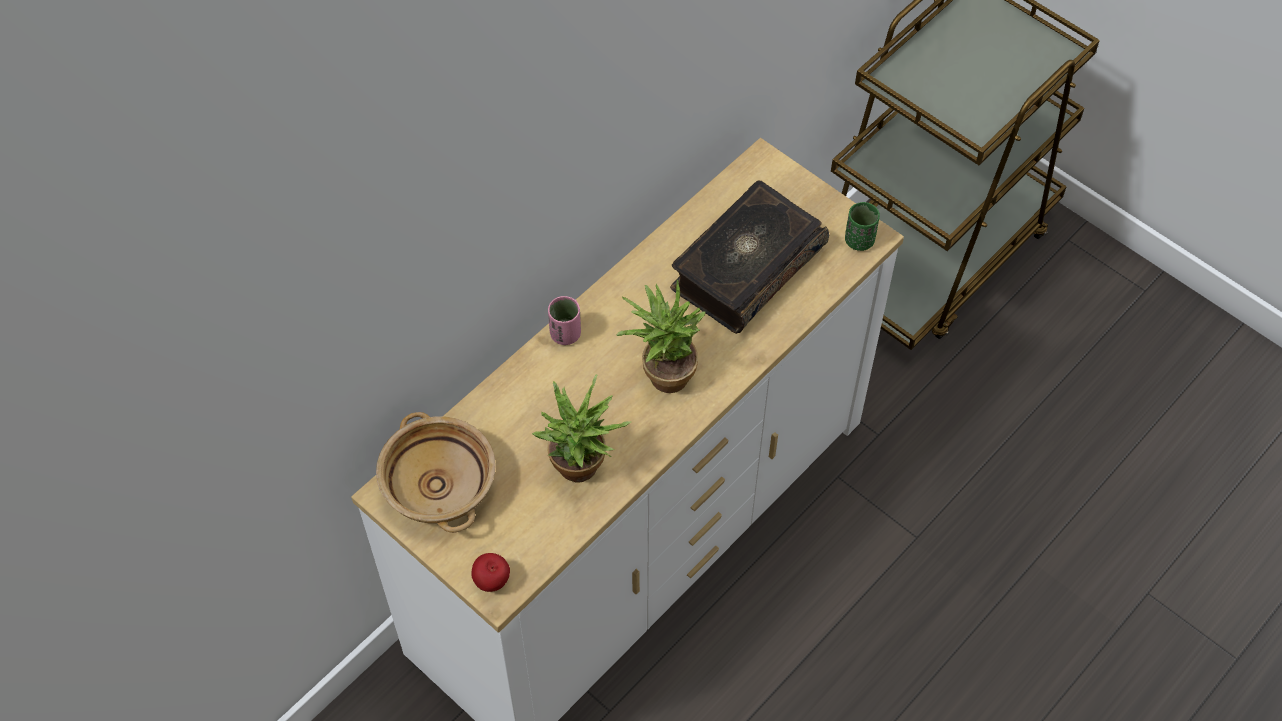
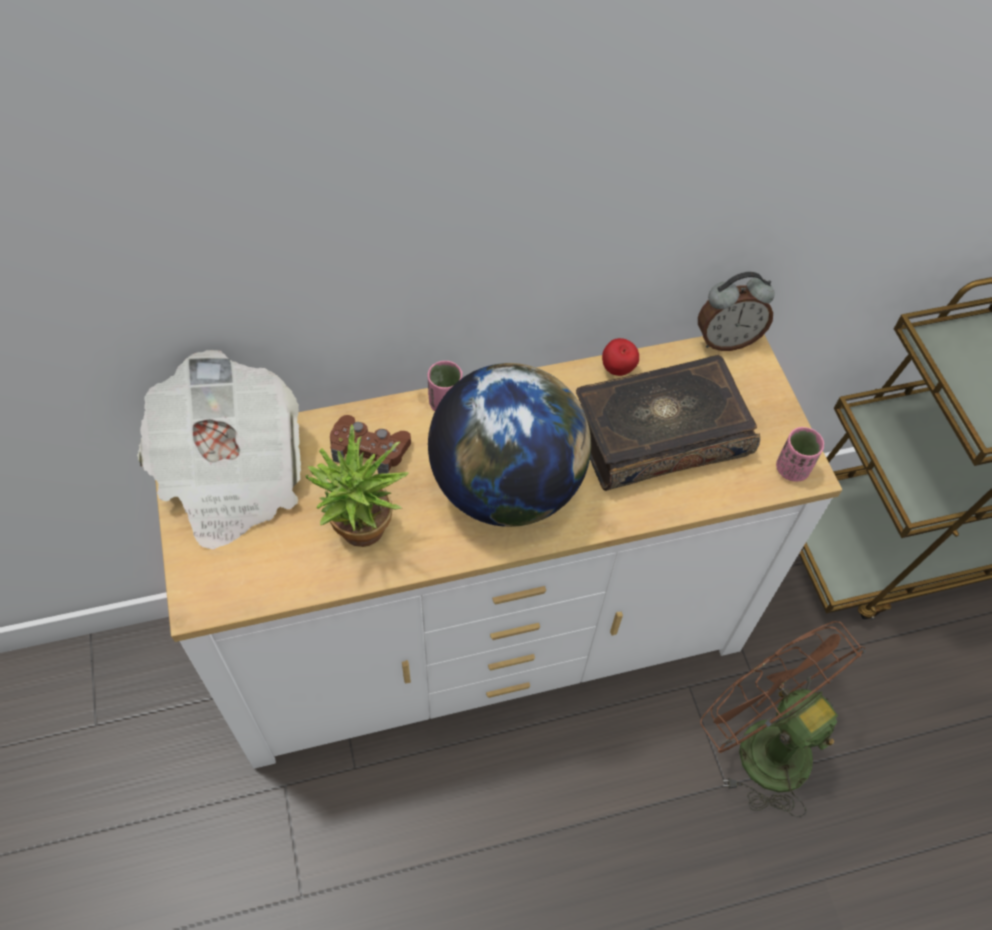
camera: 30 degrees right, 0 degrees up
beige bowl [376,412,496,533] -> newspaper [137,350,301,550]
apple [471,553,510,592] -> apple moved to [602,338,639,376]
potted plant [617,279,706,393] -> globe [428,363,591,527]
green cup [845,202,880,251] -> pink cup [776,427,824,482]
none -> brown game controller [330,415,411,474]
none -> alarm clock [698,272,775,351]
none -> brown fan [700,621,866,818]

